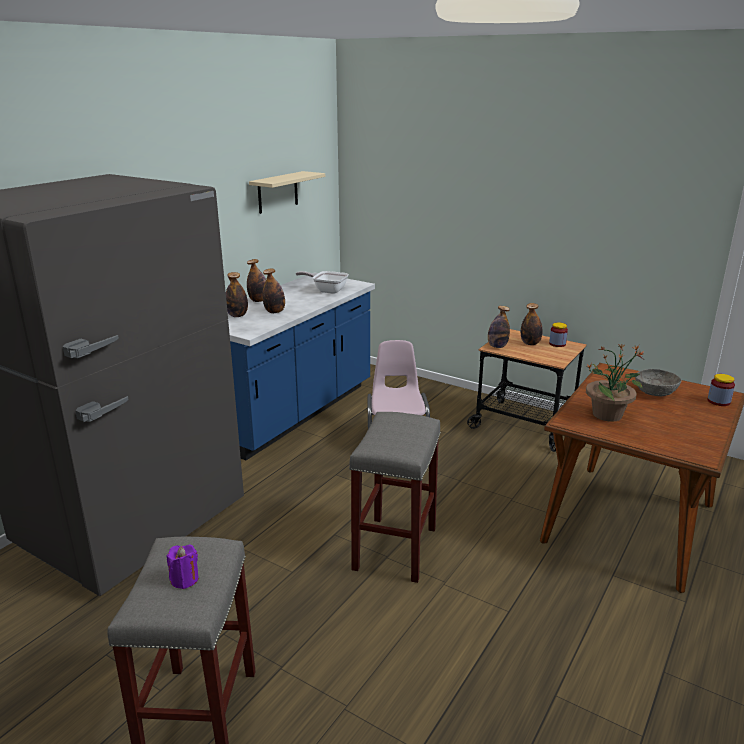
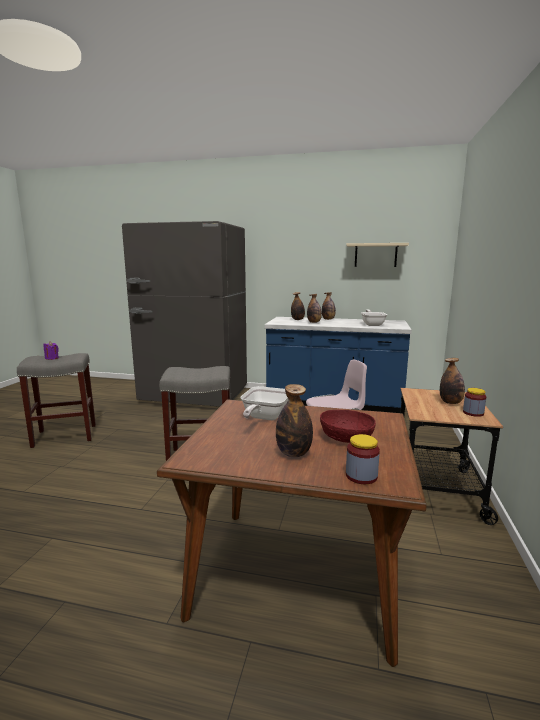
camera: 70 degrees right, 10 degrees down
bottle [488,306,510,348] -> bottle moved to [276,384,313,457]
potted plant [586,345,643,422] -> frying pan [240,386,289,420]
grey bowl [635,369,682,396] -> red bowl [320,410,376,443]

